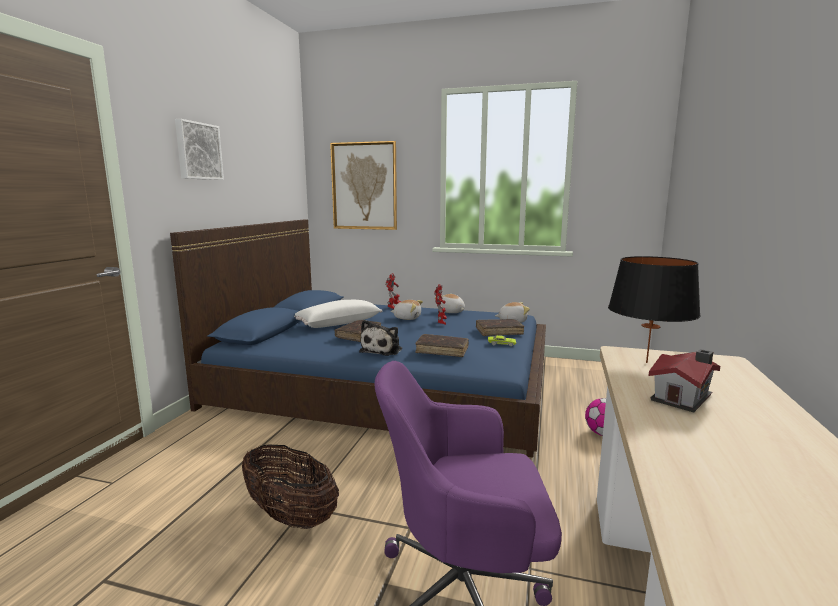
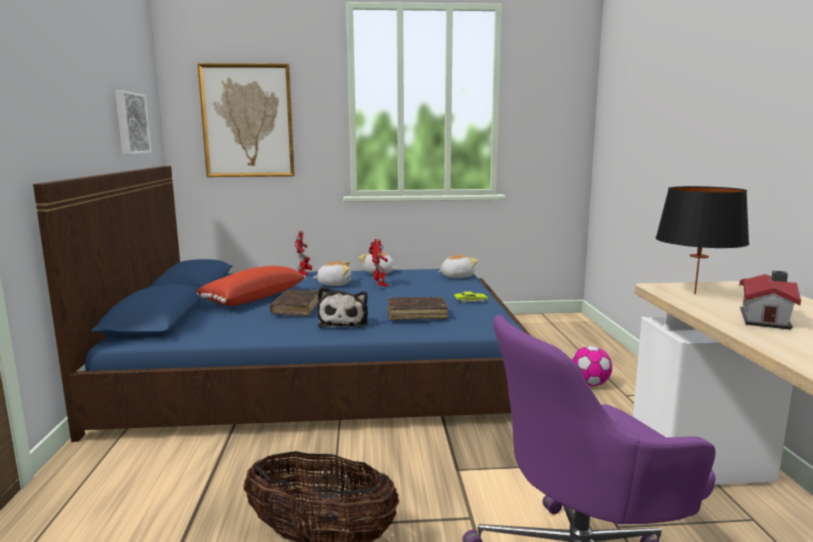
camera: 20 degrees left, 0 degrees up
picture [175,119,224,180] -> picture moved to [115,91,152,154]
white pillow [294,300,382,328] -> red pillow [197,266,306,306]
brown book [476,319,525,336] -> none

